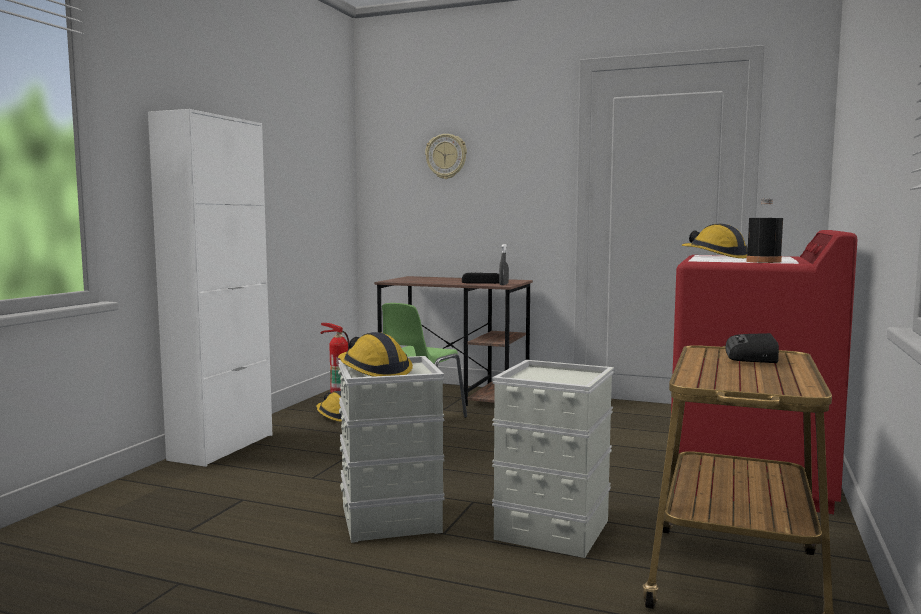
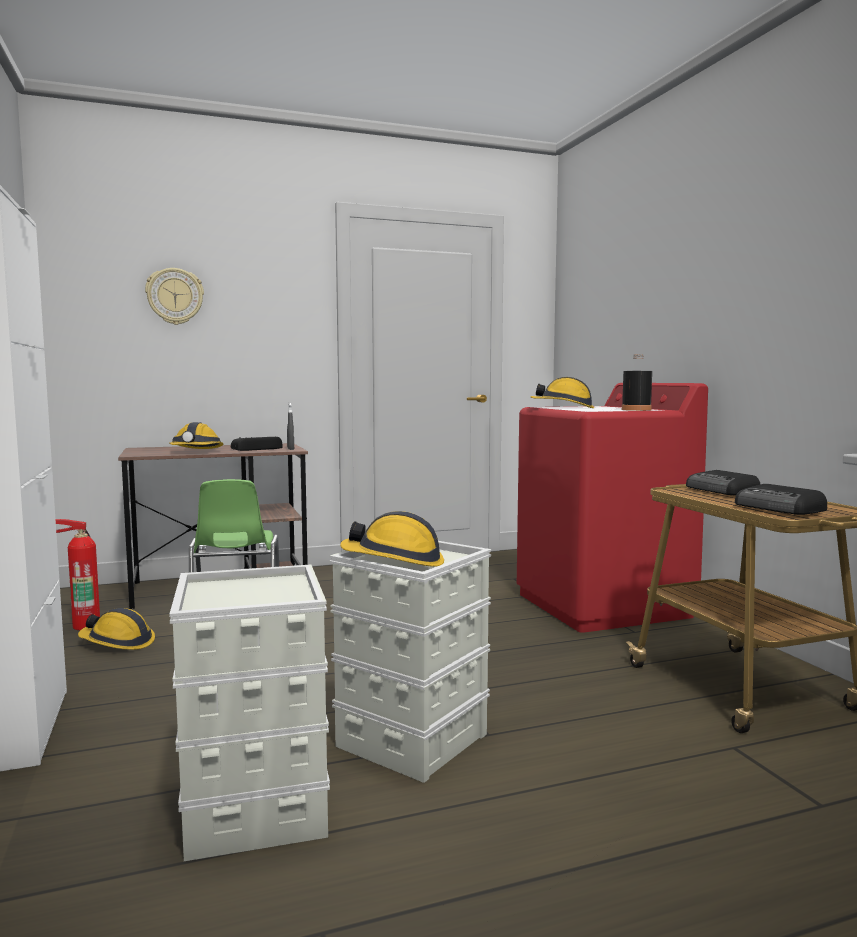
camera: 40 degrees left, 0 degrees up
grey storage box [492,360,614,558] -> grey storage box moved to [169,564,330,861]
none -> hard hat [169,422,224,449]
none -> radio [735,484,827,515]

